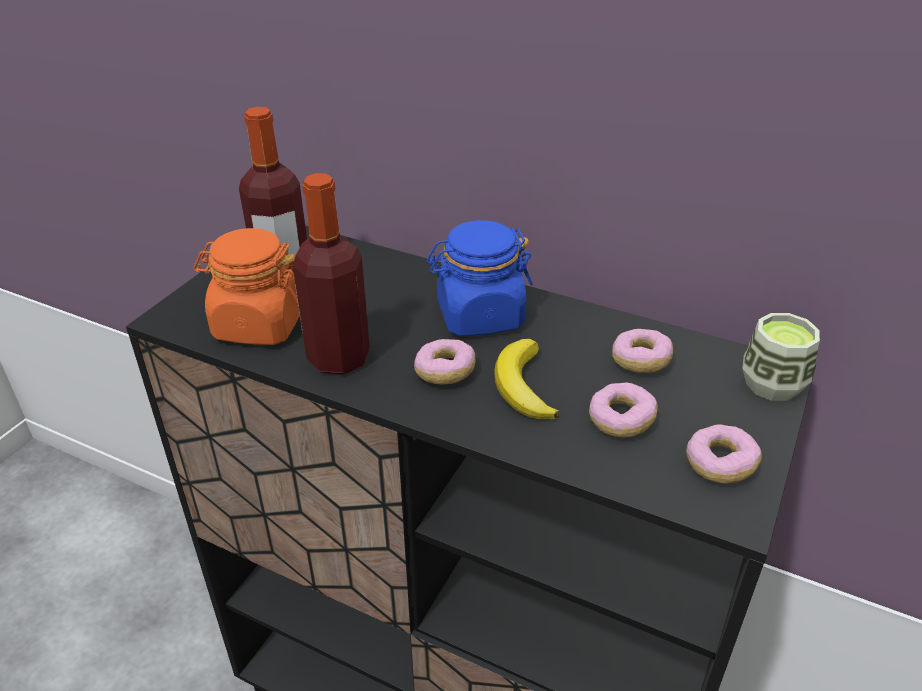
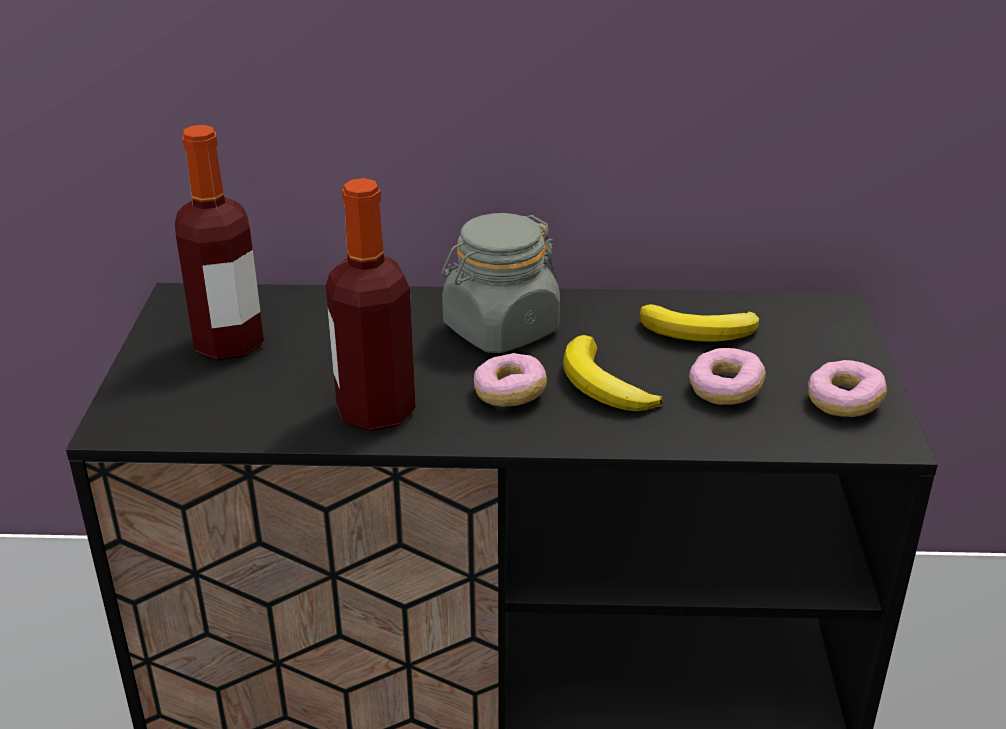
camera: 25 degrees left, 5 degrees down
orange jar [193,228,300,345] -> none
blue jar [426,220,533,336] -> grey jar [442,213,560,353]
donut [612,329,673,373] -> banana [639,304,759,342]
cup [742,313,820,401] -> none

